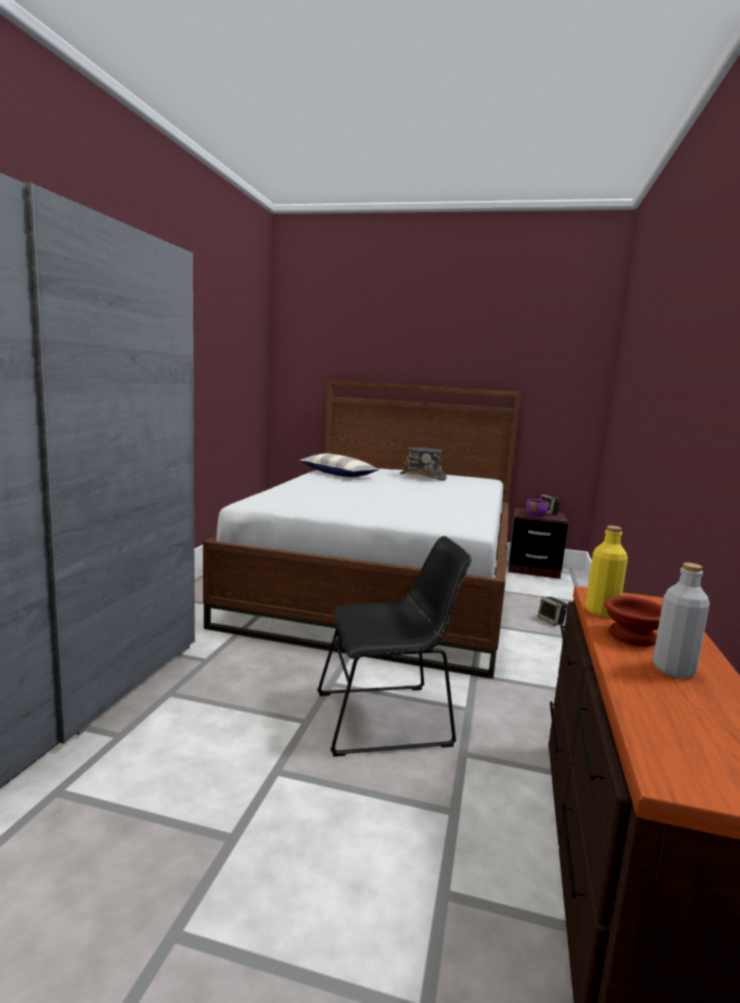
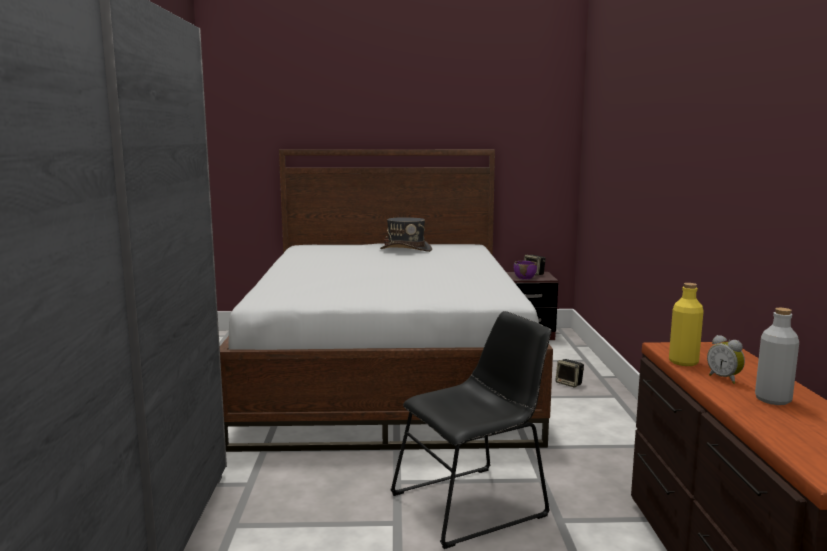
camera: 15 degrees left, 0 degrees up
pillow [299,453,379,477] -> none
brown bowl [604,596,662,646] -> alarm clock [707,335,745,384]

